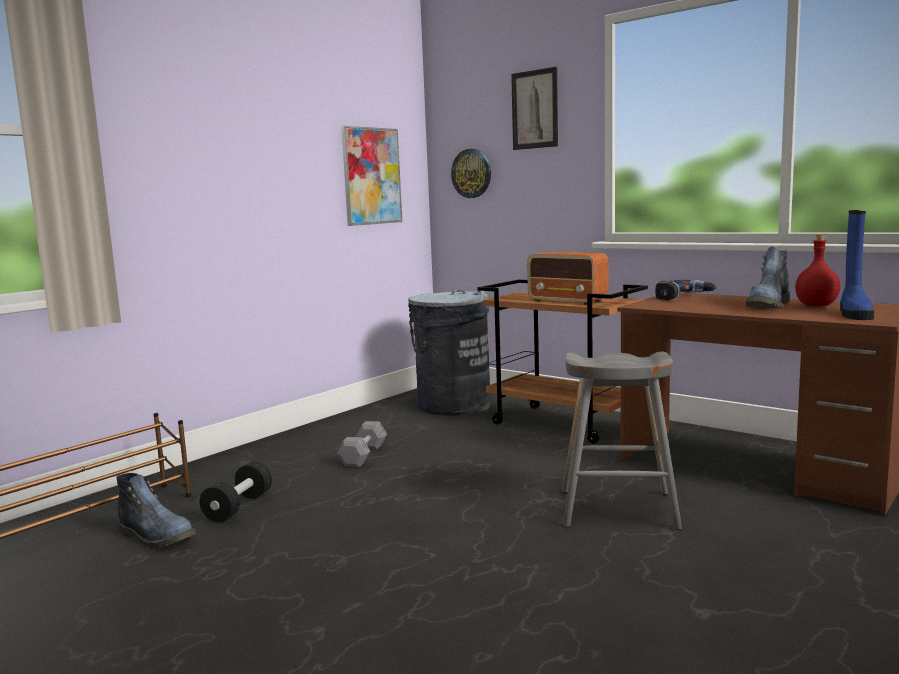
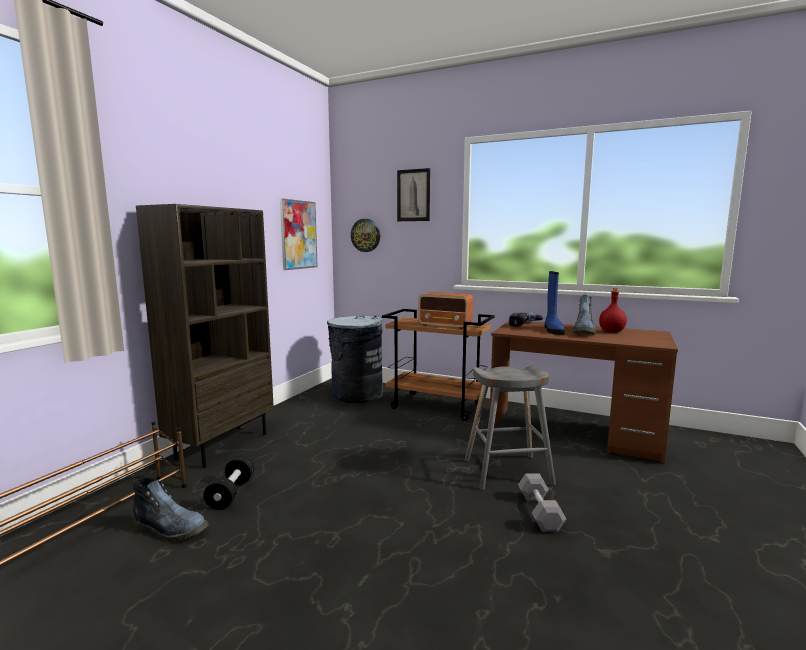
camera: 15 degrees left, 0 degrees up
grey dumbbell [337,421,387,467] -> grey dumbbell moved to [518,473,567,532]
blue boot [840,210,874,320] -> blue boot moved to [545,271,565,335]
none -> brown bookcase [136,204,274,468]

